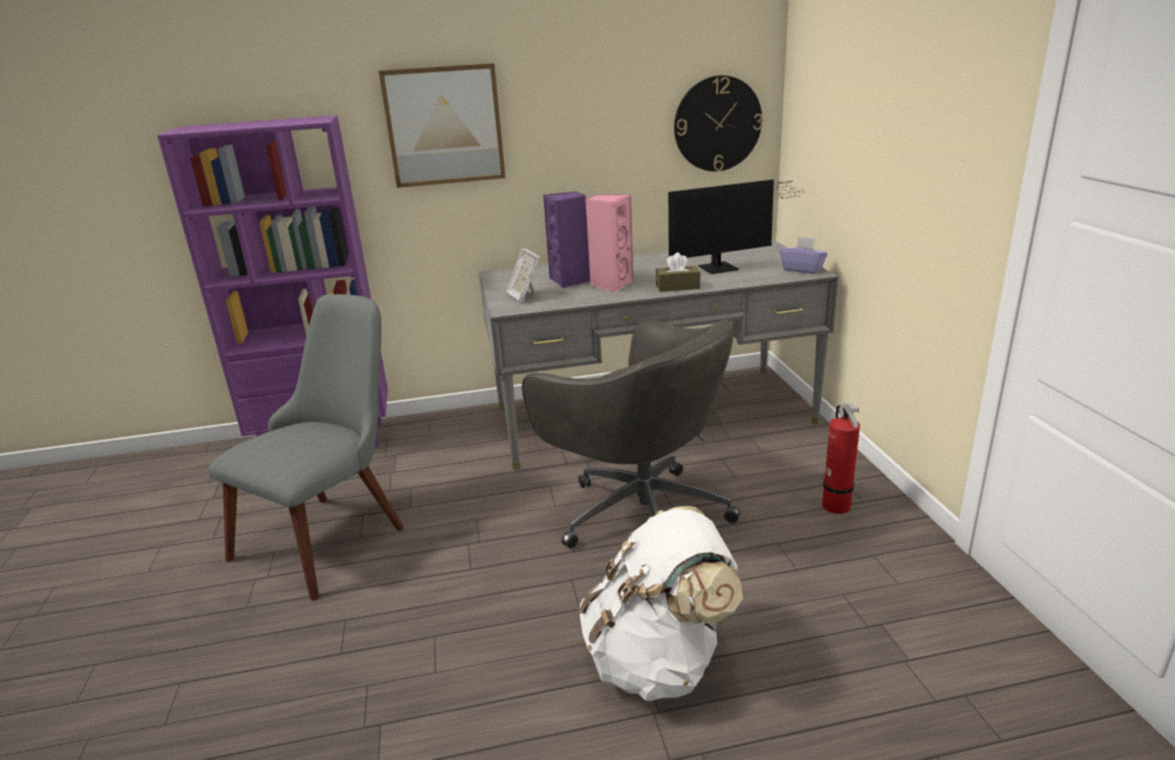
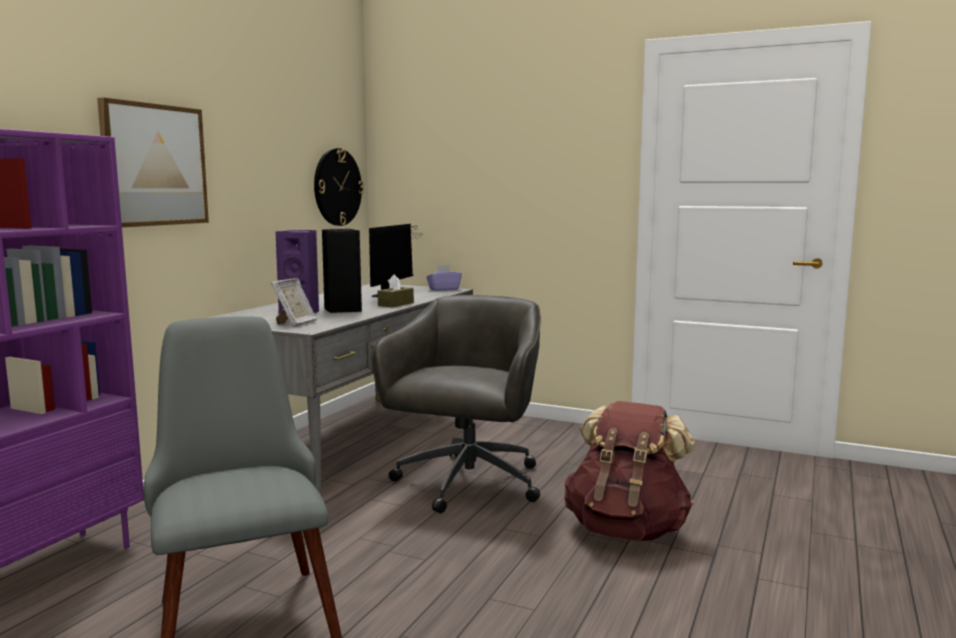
camera: 55 degrees left, 15 degrees down
picture frame [506,248,540,303] -> picture frame turned 75 degrees counterclockwise [271,278,317,327]
grey office chair [522,320,740,548] -> grey office chair turned 60 degrees counterclockwise [371,295,541,513]
white backpack [579,506,743,701] -> brown backpack [564,401,695,541]
pink speaker [585,194,633,292] -> black speaker [322,229,362,313]
fire extinguisher [822,402,860,514] -> none

